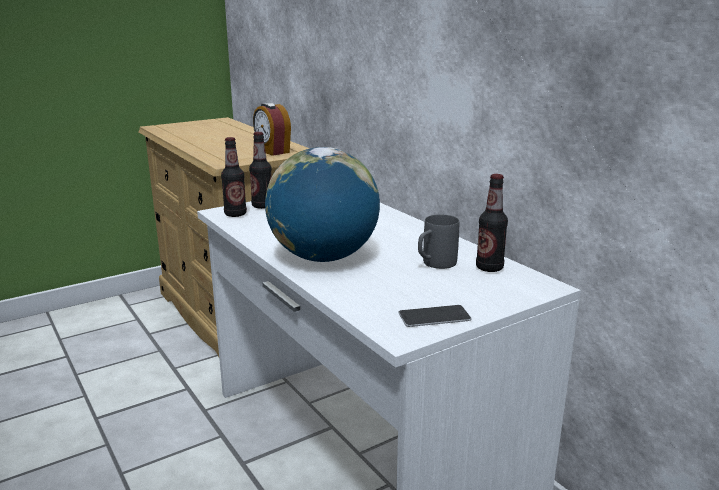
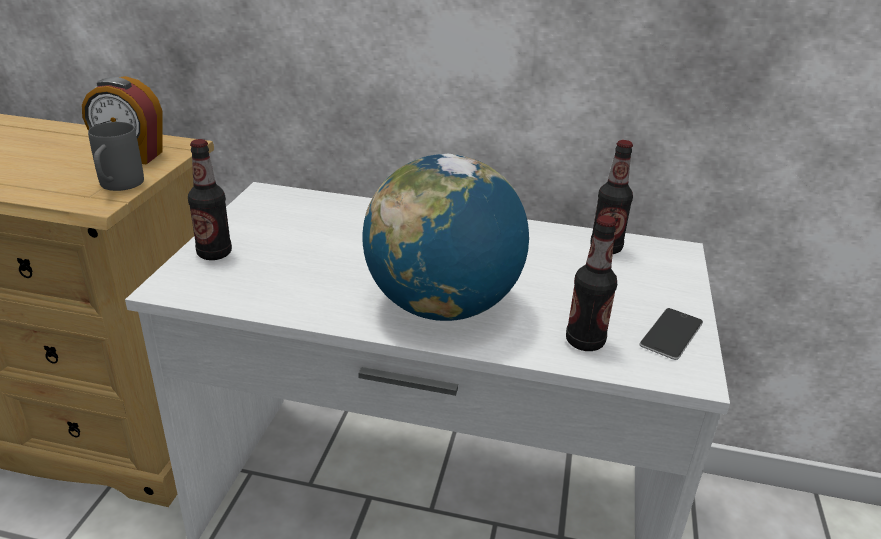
camera: 45 degrees left, 10 degrees up
bottle [221,137,247,217] -> bottle moved to [566,215,617,351]
grey mug [418,215,459,269] -> grey mug moved to [88,122,144,191]

